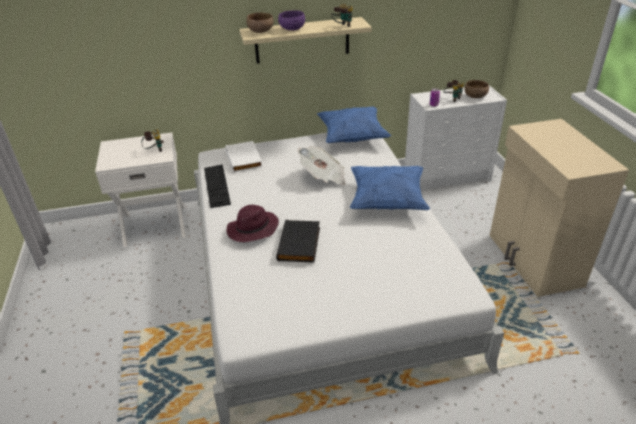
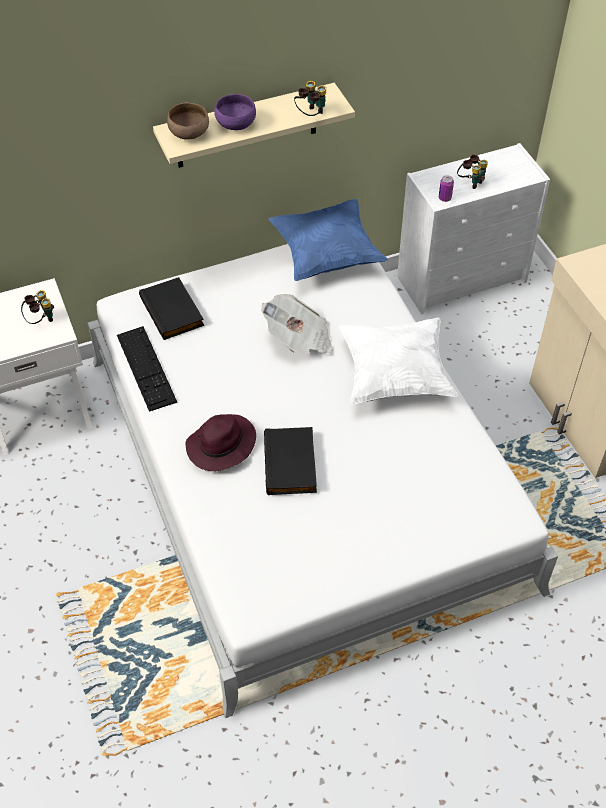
camera: 10 degrees left, 15 degrees up
white book [225,141,263,172] -> black book [139,277,204,340]
blue pillow [350,166,430,210] -> white pillow [339,318,458,404]
brown bowl [464,80,489,98] -> none

